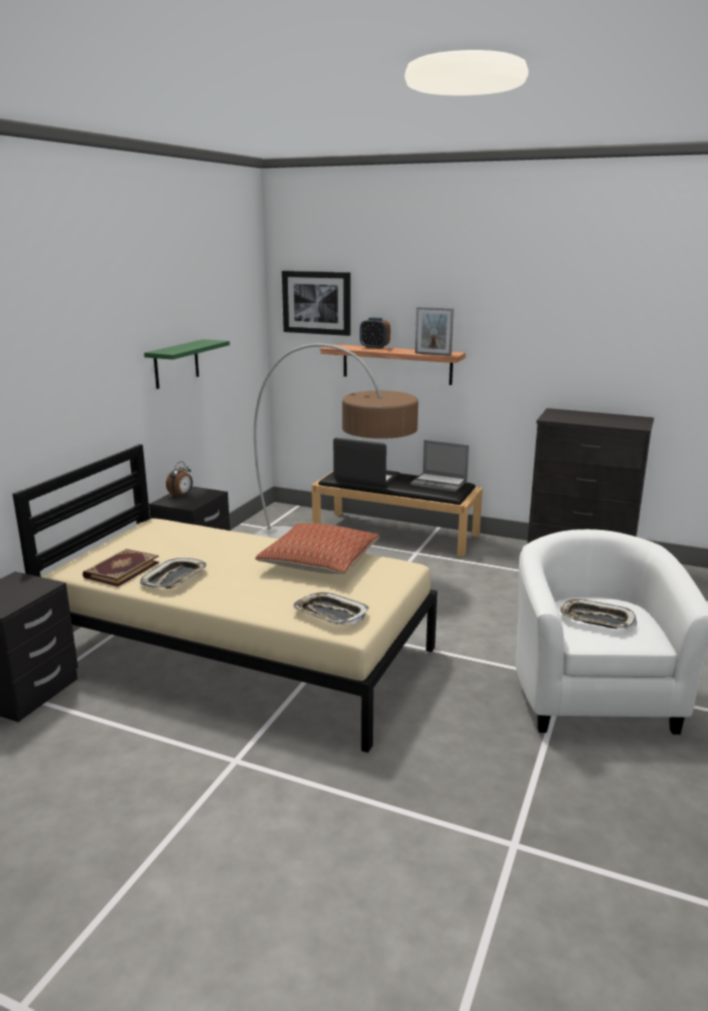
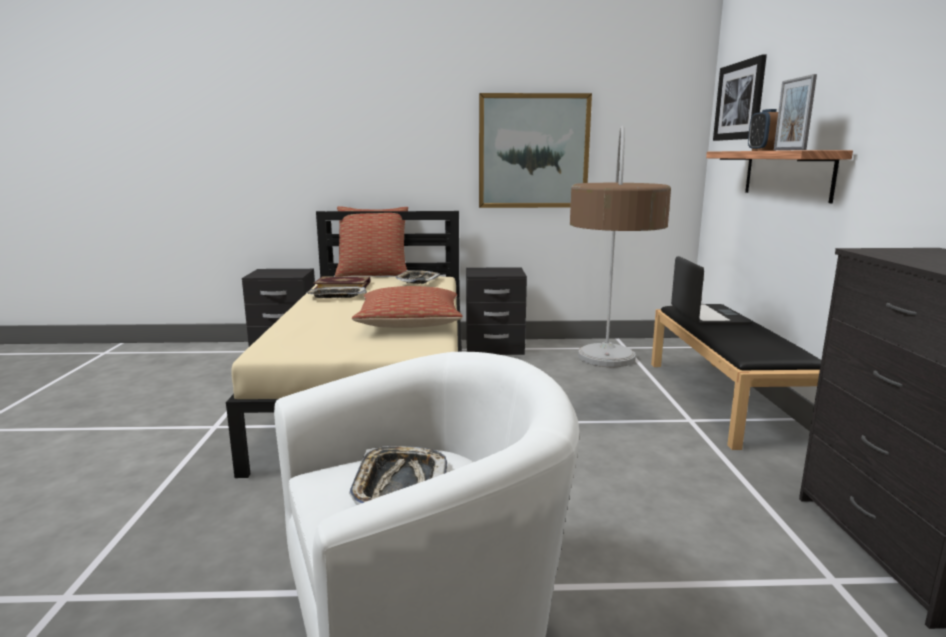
camera: 65 degrees right, 5 degrees down
green shelf [144,339,230,389] -> picture [479,93,592,208]
alarm clock [166,462,193,497] -> none
tray [293,592,369,625] -> tray moved to [396,270,440,284]
laptop [411,440,469,492] -> none
none -> pillow [335,206,408,277]

